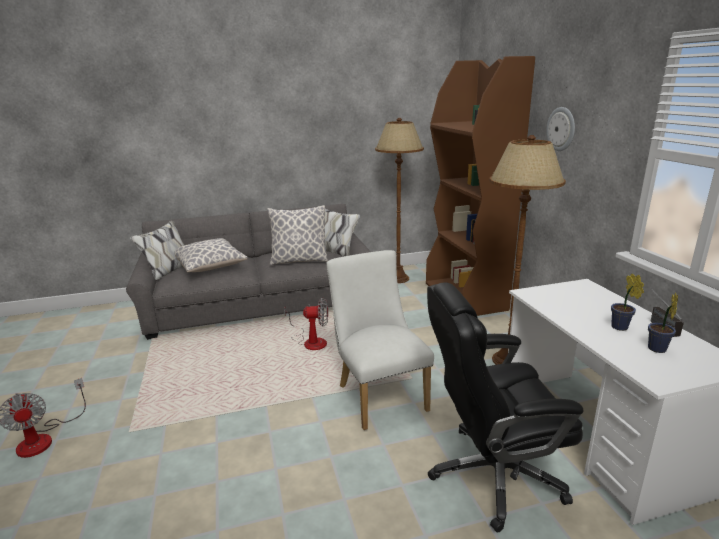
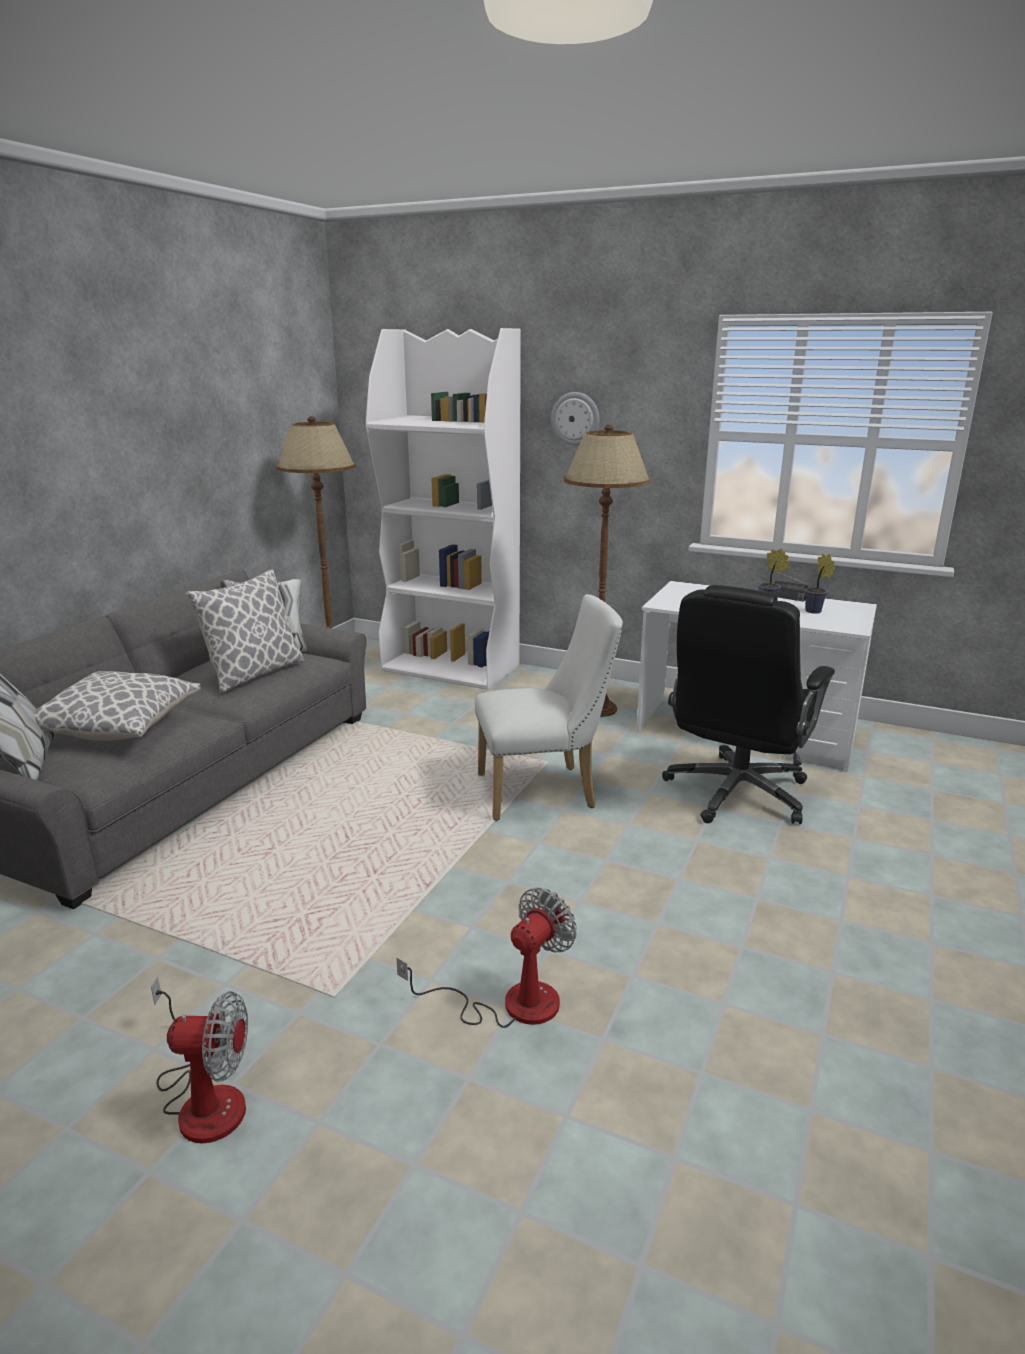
camera: 50 degrees left, 0 degrees up
fan [284,298,328,350] -> fan moved to [397,888,577,1028]
white chair [326,250,434,430] -> white chair turned 150 degrees clockwise [475,594,623,821]
brown bookcase [426,56,535,316] -> white bookcase [366,328,521,690]

